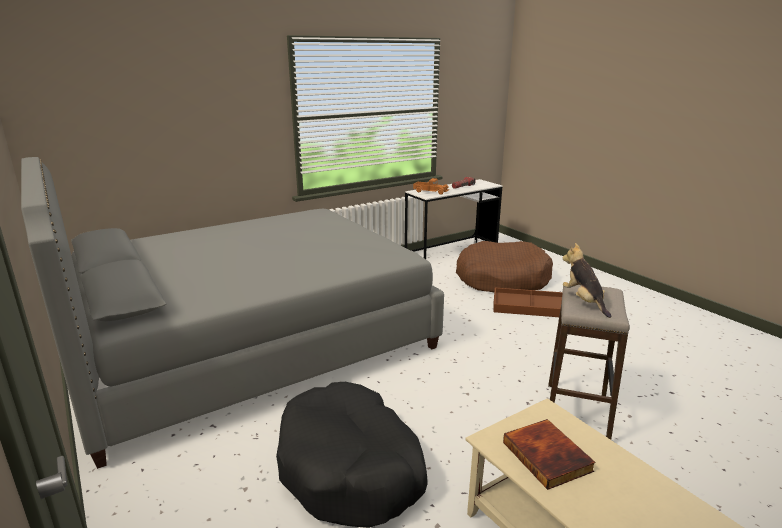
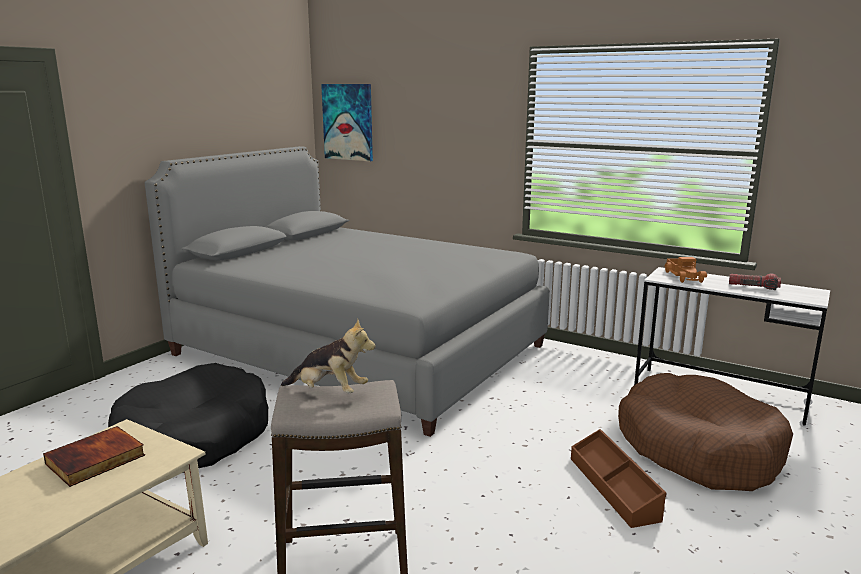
camera: 65 degrees right, 5 degrees down
plush toy [562,243,611,318] -> plush toy turned 60 degrees clockwise [281,319,375,394]
none -> picture [321,84,373,161]

